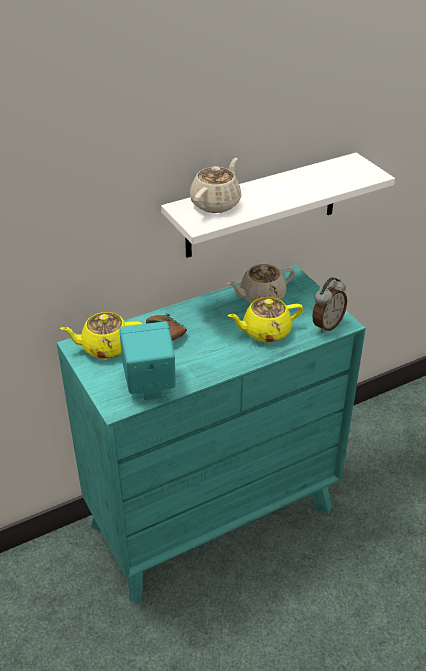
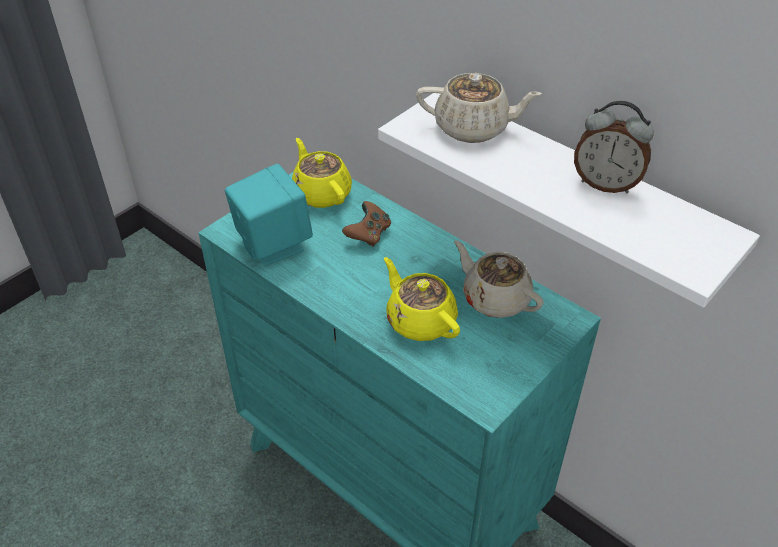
camera: 70 degrees right, 5 degrees up
alarm clock [312,277,347,333] -> alarm clock moved to [574,101,654,193]

